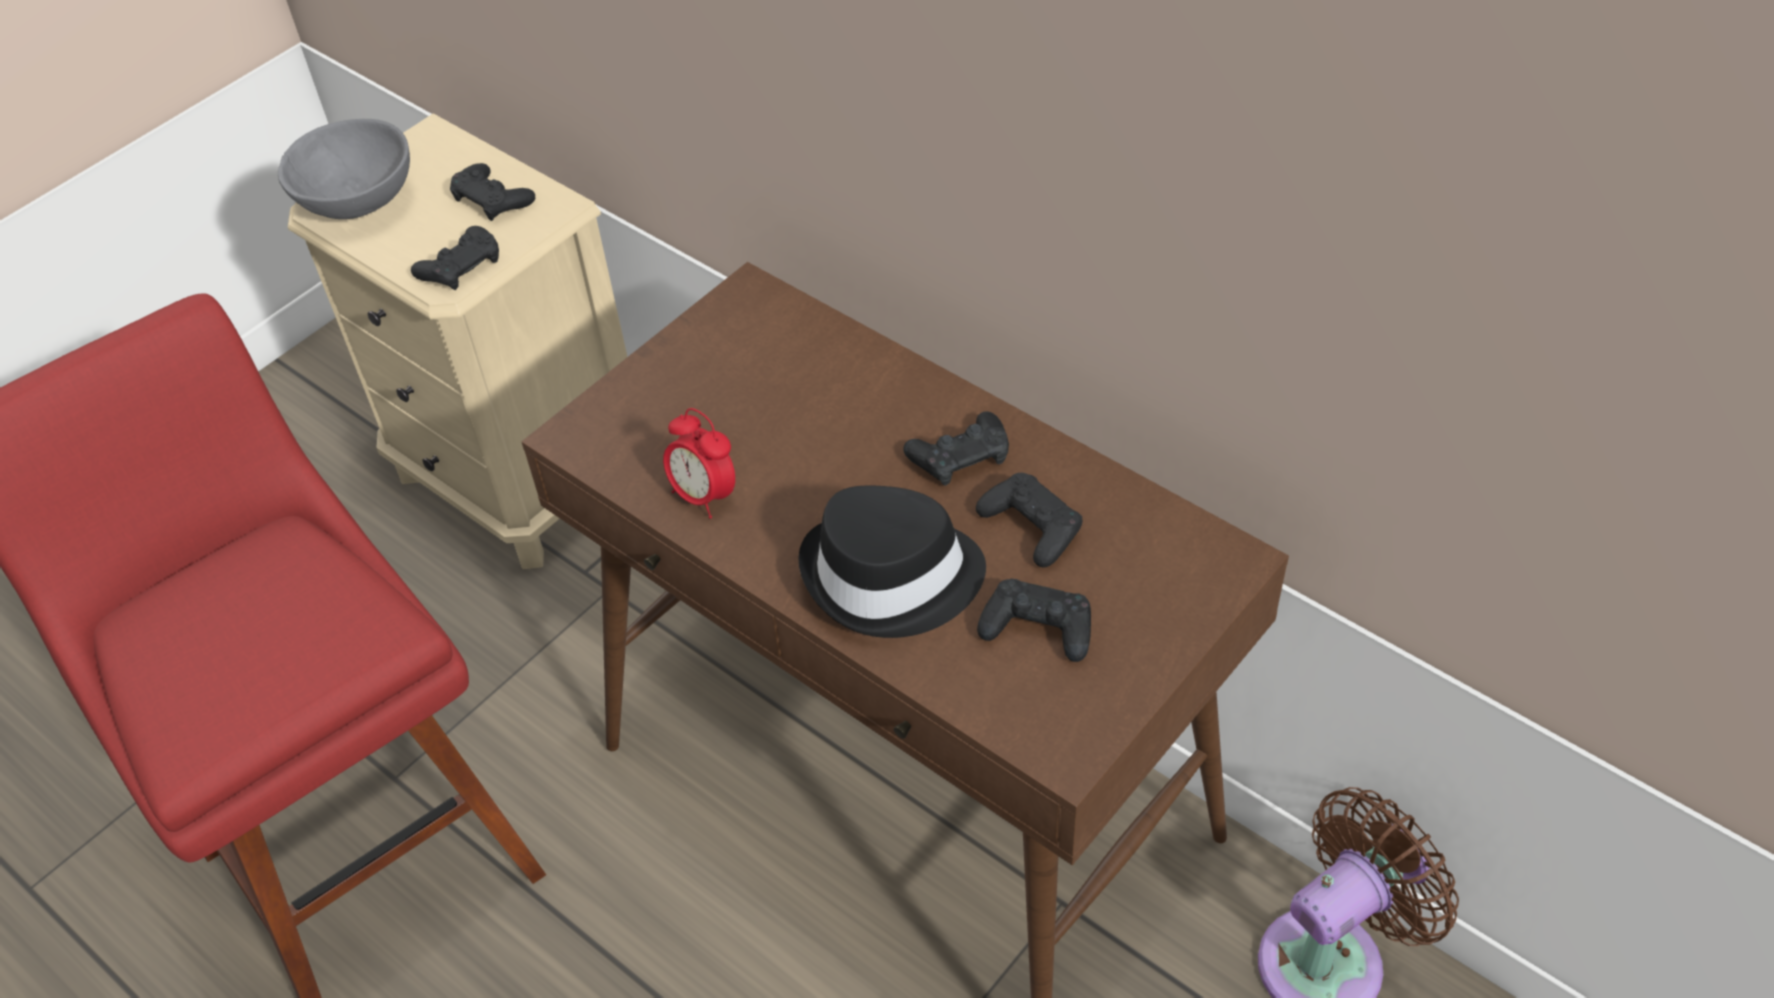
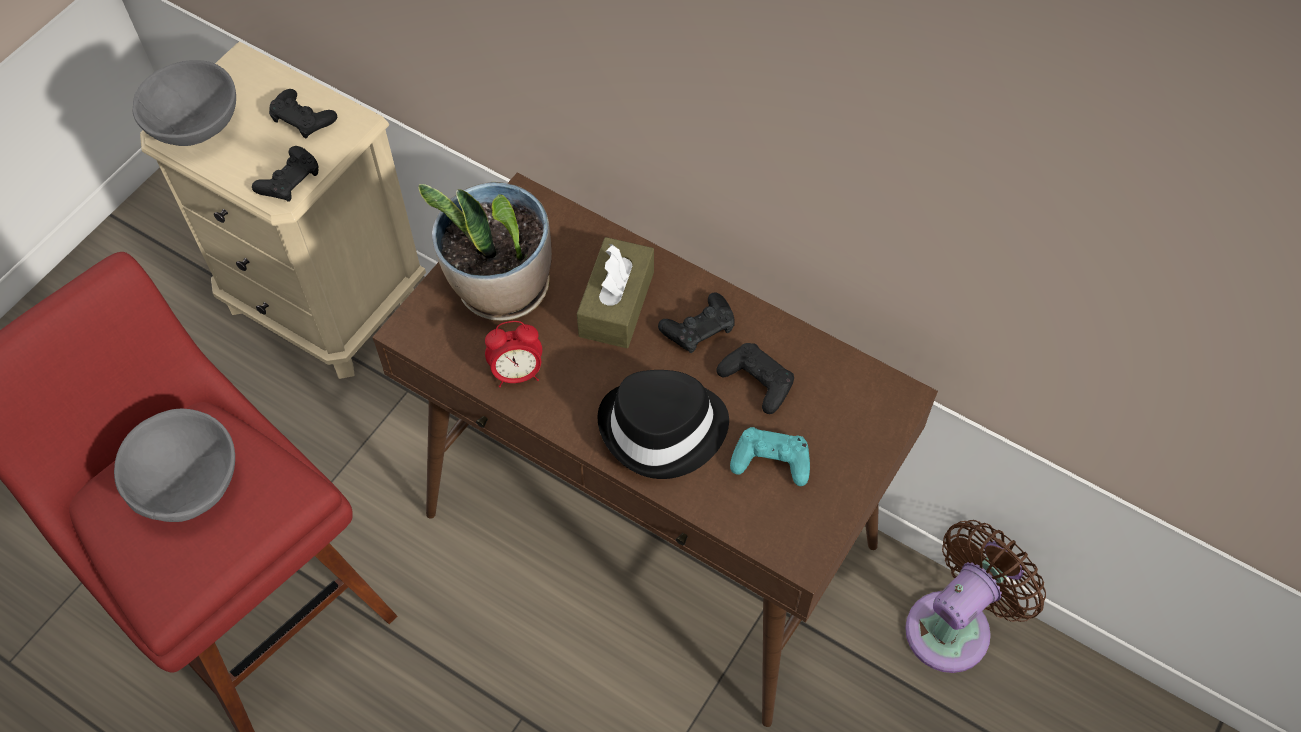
camera: 10 degrees left, 10 degrees up
alarm clock [663,408,735,518] -> alarm clock turned 45 degrees counterclockwise [485,321,542,387]
black game controller [977,579,1091,662] -> turquoise game controller [730,427,810,486]
none -> grey bowl [114,409,235,522]
none -> potted plant [418,182,552,321]
none -> brown tissue box [577,237,654,348]

